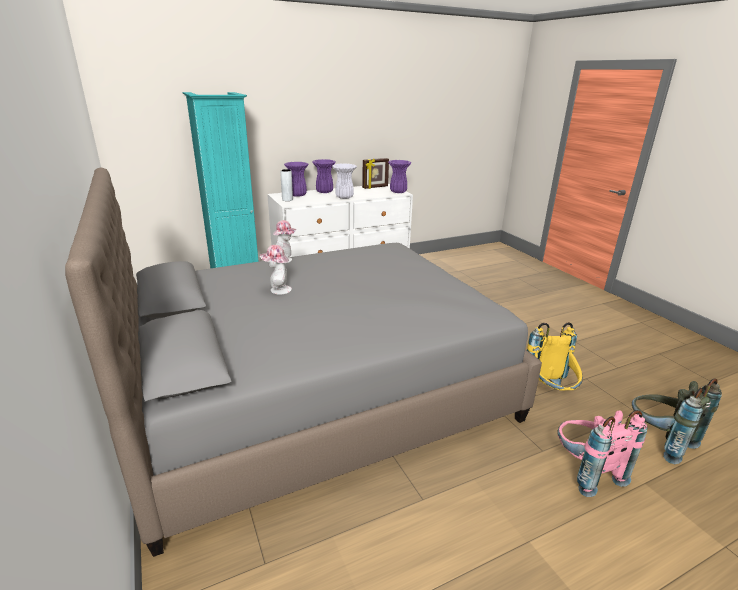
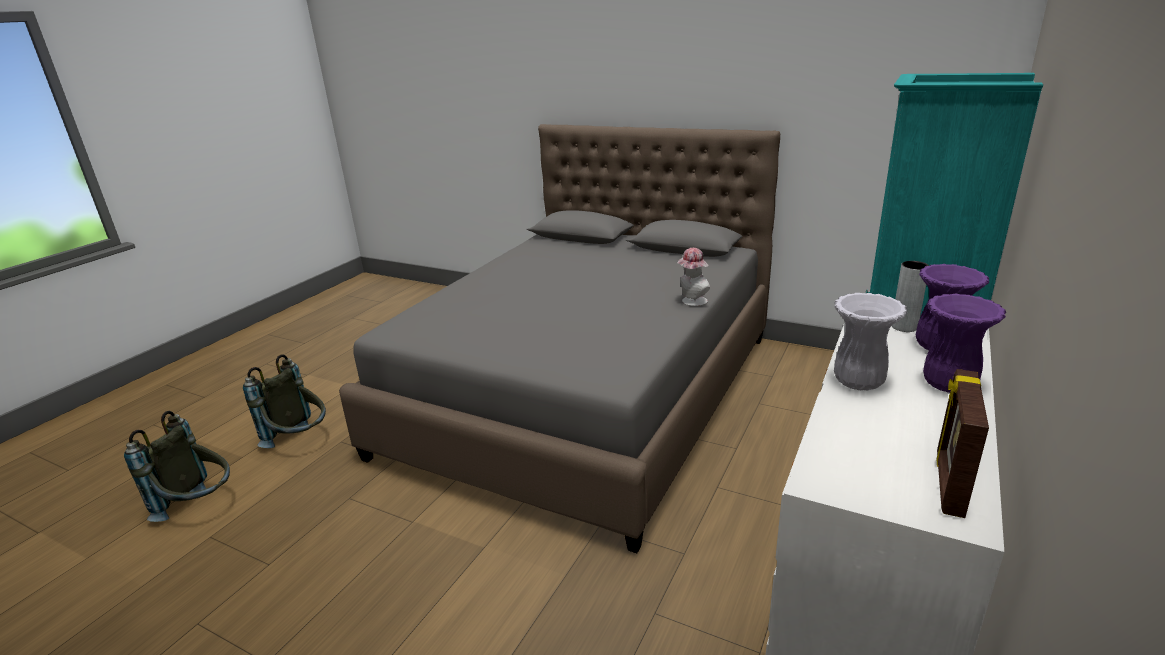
camera: 145 degrees right, 0 degrees up
hat [260,245,292,294] -> none
purple vase [388,160,411,193] -> none
yellow backpack [527,322,583,390] -> none
pink backpack [557,410,647,497] -> grey backpack [243,354,326,448]

